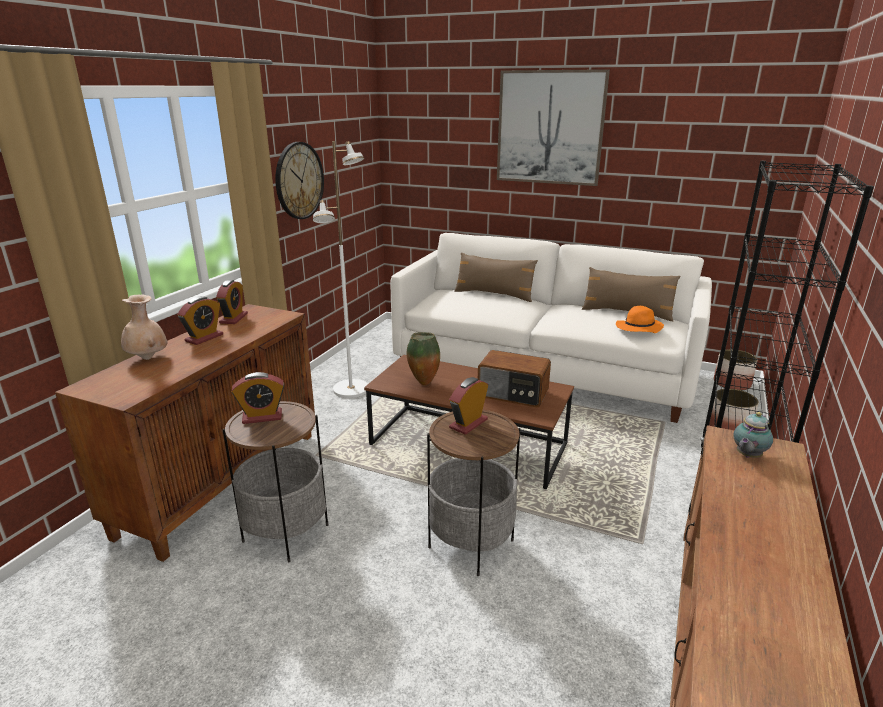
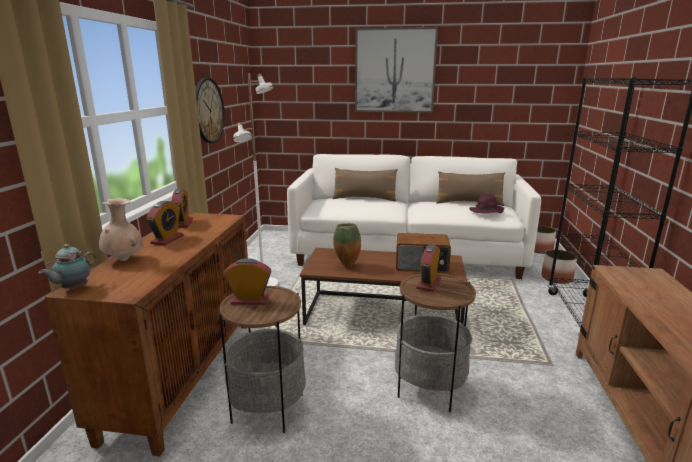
camera: 15 degrees left, 5 degrees down
alarm clock [232,372,284,424] -> alarm clock turned 150 degrees counterclockwise [224,258,272,305]
orange hat [616,306,664,333] -> purple hat [469,194,504,213]
teapot [733,412,773,458] -> teapot moved to [38,244,97,290]

